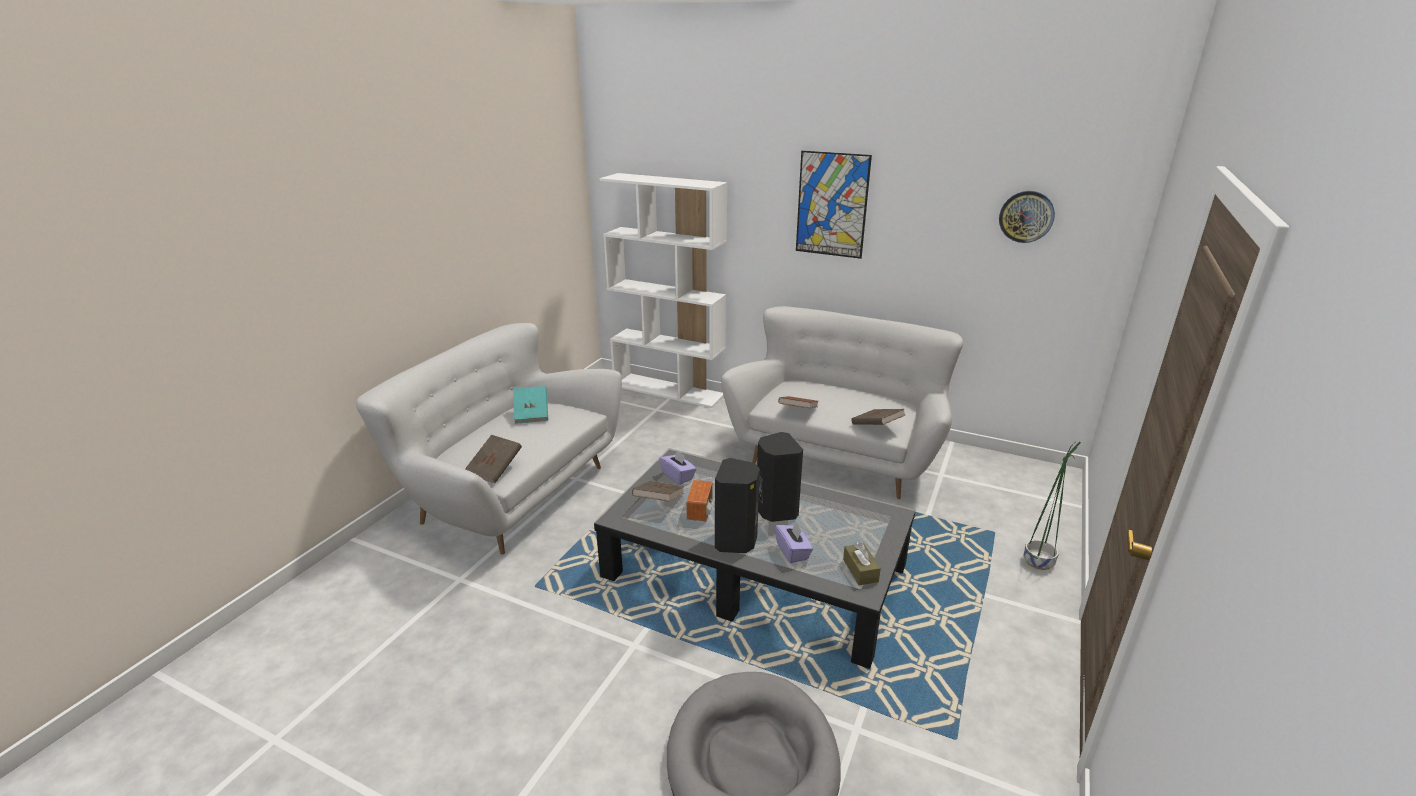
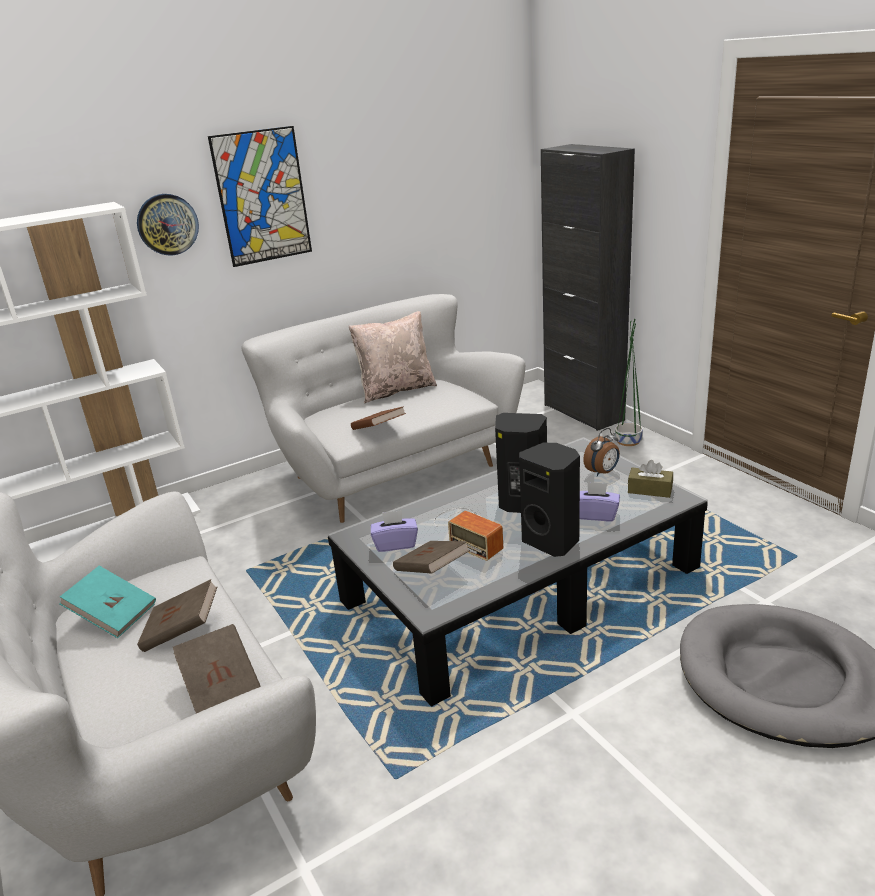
camera: 55 degrees left, 0 degrees up
brown book [852,409,905,425] -> brown book moved to [137,579,217,652]
wall clock [999,191,1055,243] -> wall clock moved to [137,194,199,255]
none -> beige pillow [349,311,437,403]
none -> black cabinet [541,144,635,431]
none -> alarm clock [583,428,620,477]

